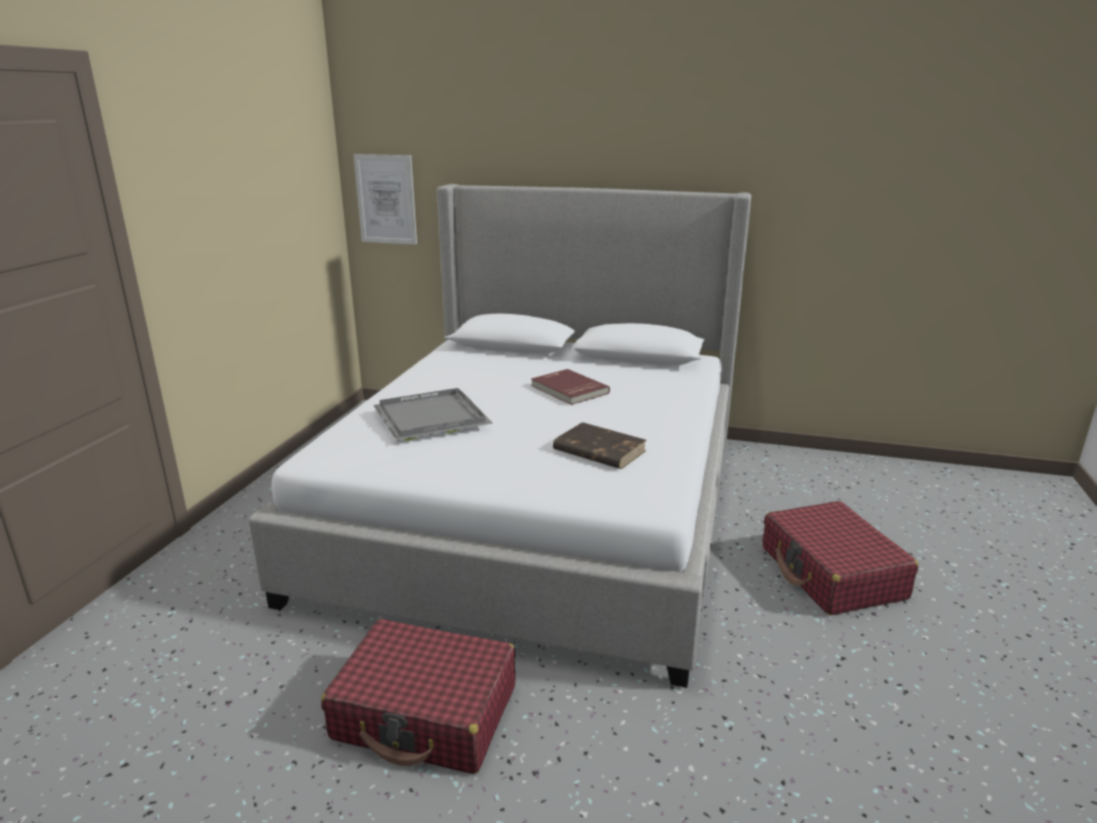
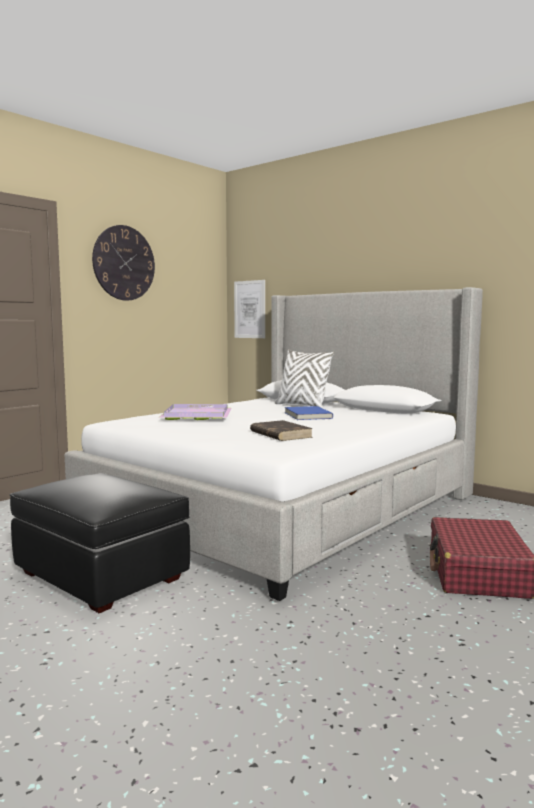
camera: 25 degrees right, 15 degrees down
red suitcase [321,619,516,774] -> black ottoman [10,473,190,613]
grey tray [373,388,492,441] -> purple tray [159,404,231,420]
red book [531,369,610,405] -> blue book [285,406,333,420]
none -> wall clock [92,225,155,301]
none -> white pillow [275,349,334,408]

